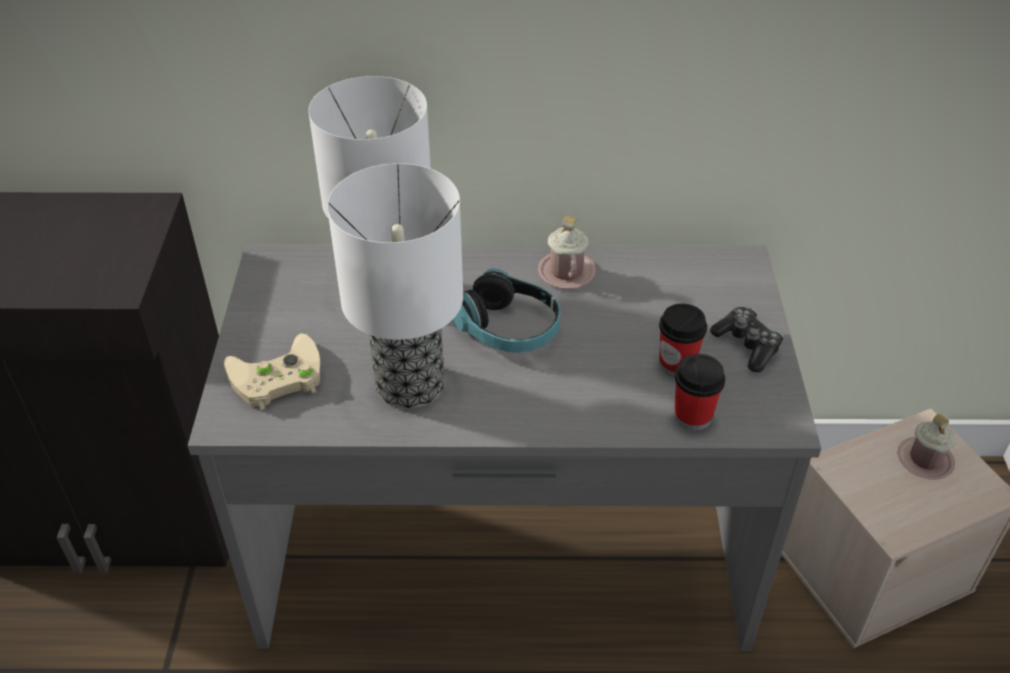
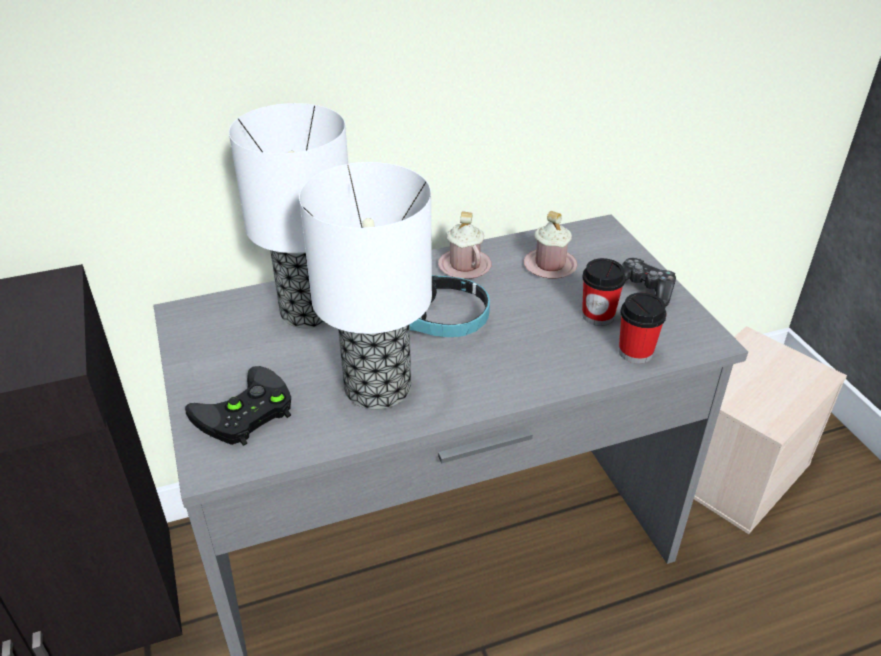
camera: 20 degrees left, 5 degrees down
beige game controller [224,333,320,410] -> black game controller [185,366,291,446]
pink mug [897,414,956,479] -> pink mug moved to [524,211,577,278]

